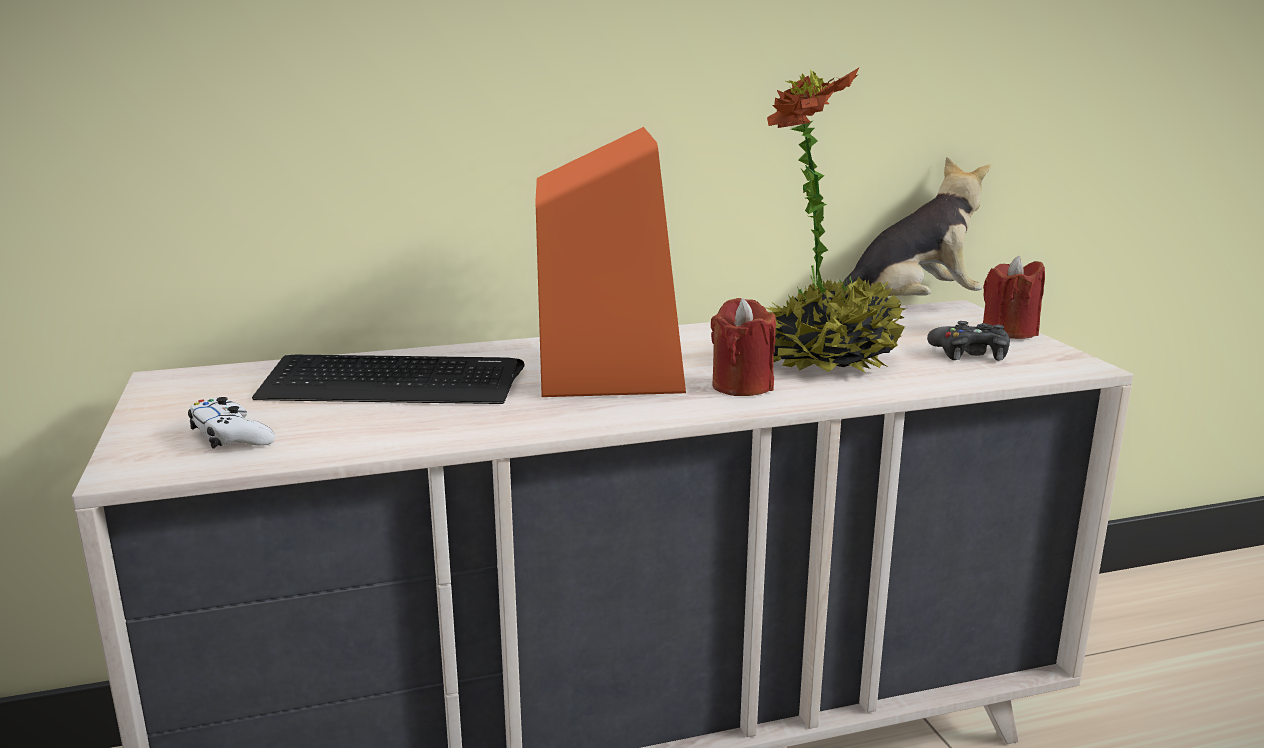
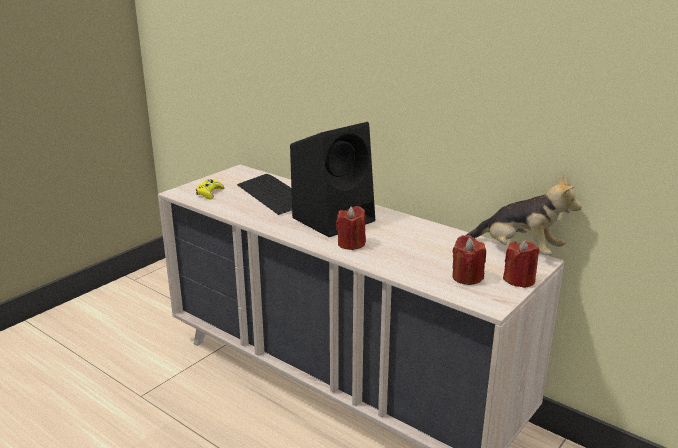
camera: 55 degrees right, 5 degrees up
white game controller [188,397,275,449] -> yellow game controller [196,179,224,200]
orange speaker [536,127,686,397] -> black speaker [290,122,375,237]
potted plant [765,67,906,373] -> none
black game controller [927,321,1010,361] -> red candle [452,235,486,285]

